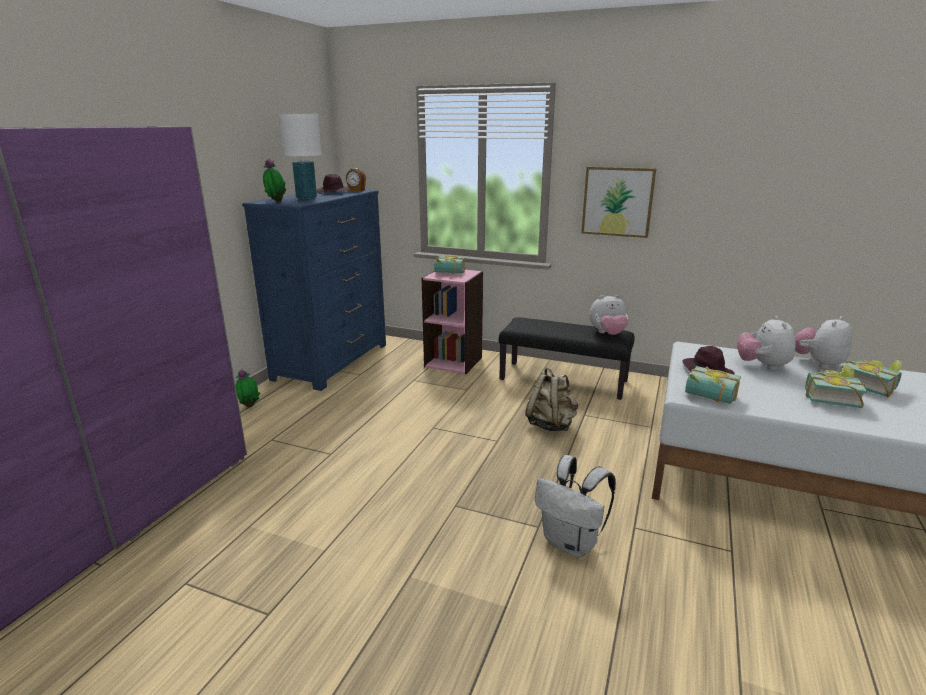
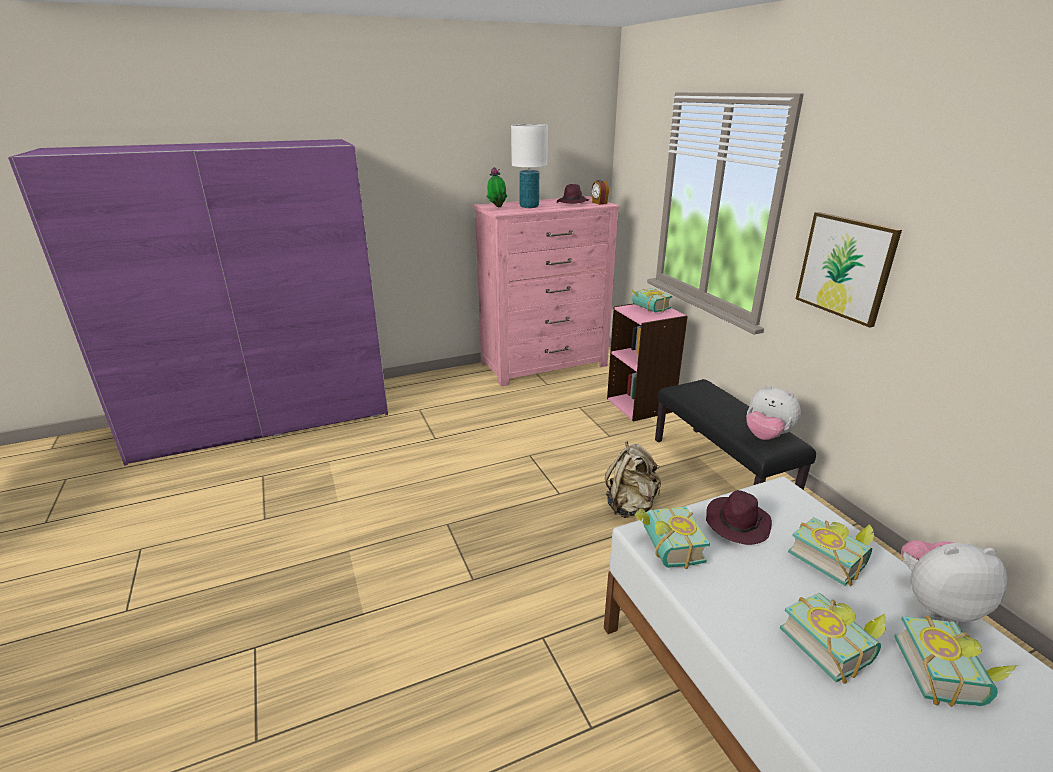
camera: 45 degrees right, 5 degrees up
potted plant [235,369,260,407] -> none
blue dresser [242,190,386,391] -> pink dresser [473,196,620,387]
white backpack [535,455,616,557] -> none
plush toy [737,316,796,370] -> book [788,517,874,586]

